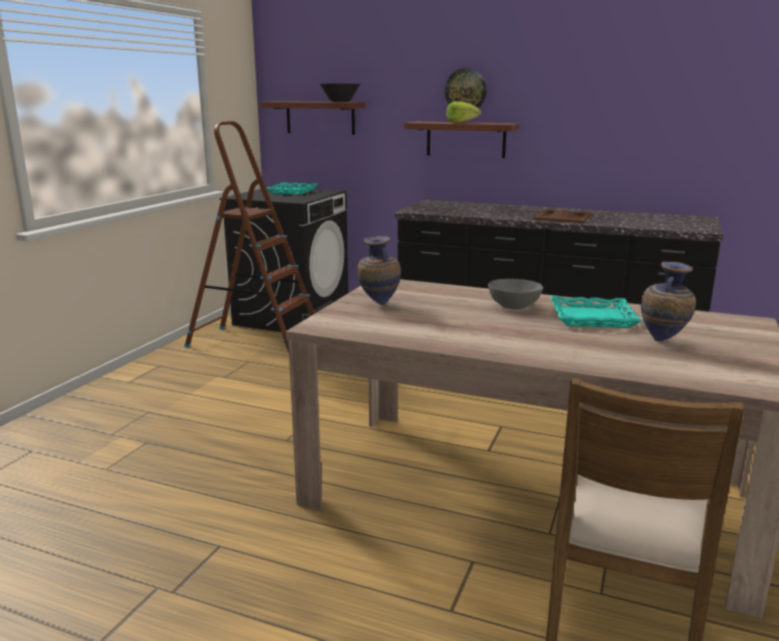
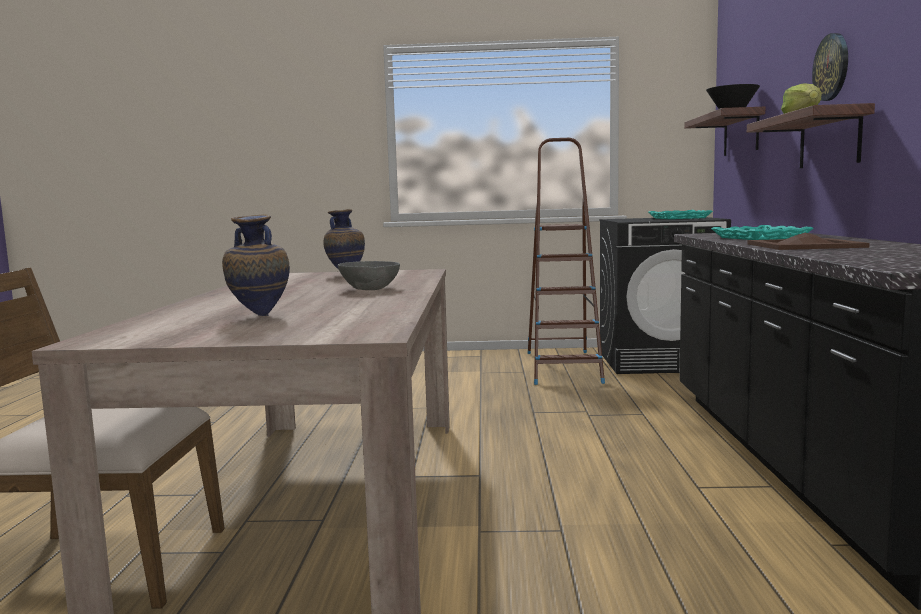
camera: 70 degrees right, 10 degrees down
turquoise tray [550,296,642,328] -> turquoise tray moved to [711,225,814,240]

